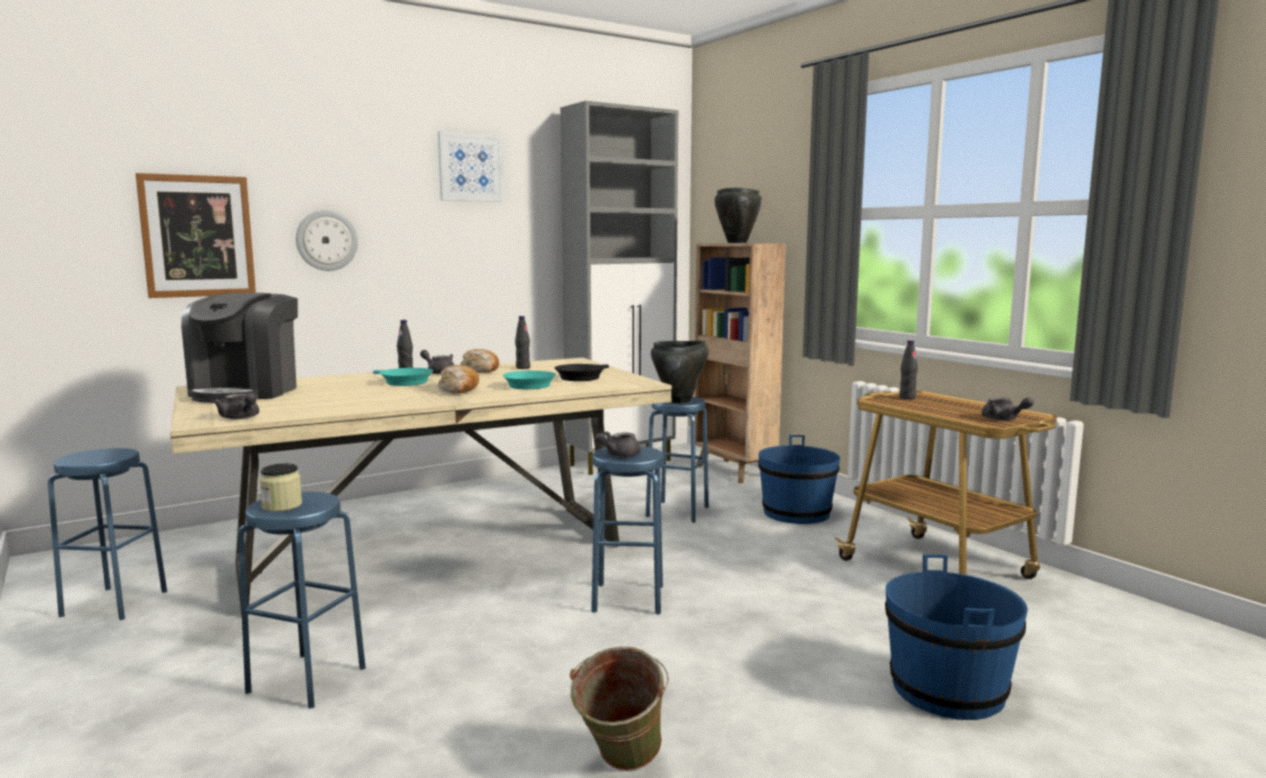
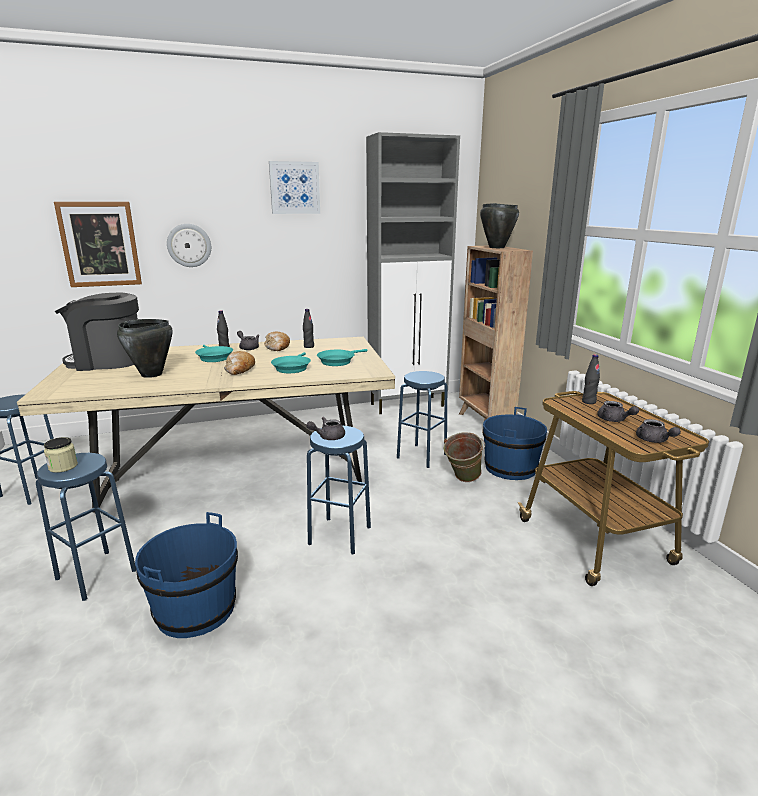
camera: 15 degrees right, 10 degrees up
coffee machine [181,293,298,403] -> coffee machine turned 60 degrees clockwise [55,293,139,371]
grey teapot [213,393,259,419] -> grey teapot moved to [597,401,639,422]
black frying pan [555,364,609,381] -> turquoise frying pan [317,349,368,366]
green bucket [570,646,669,771] -> green bucket moved to [444,432,485,482]
black cooking pot [651,341,709,403] -> black cooking pot moved to [117,319,173,378]
blue bucket [885,555,1028,720] -> blue bucket moved to [135,512,238,638]

